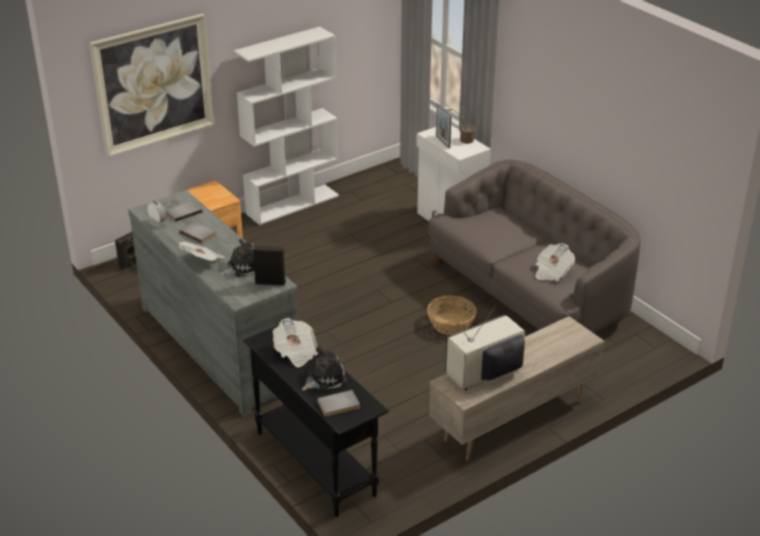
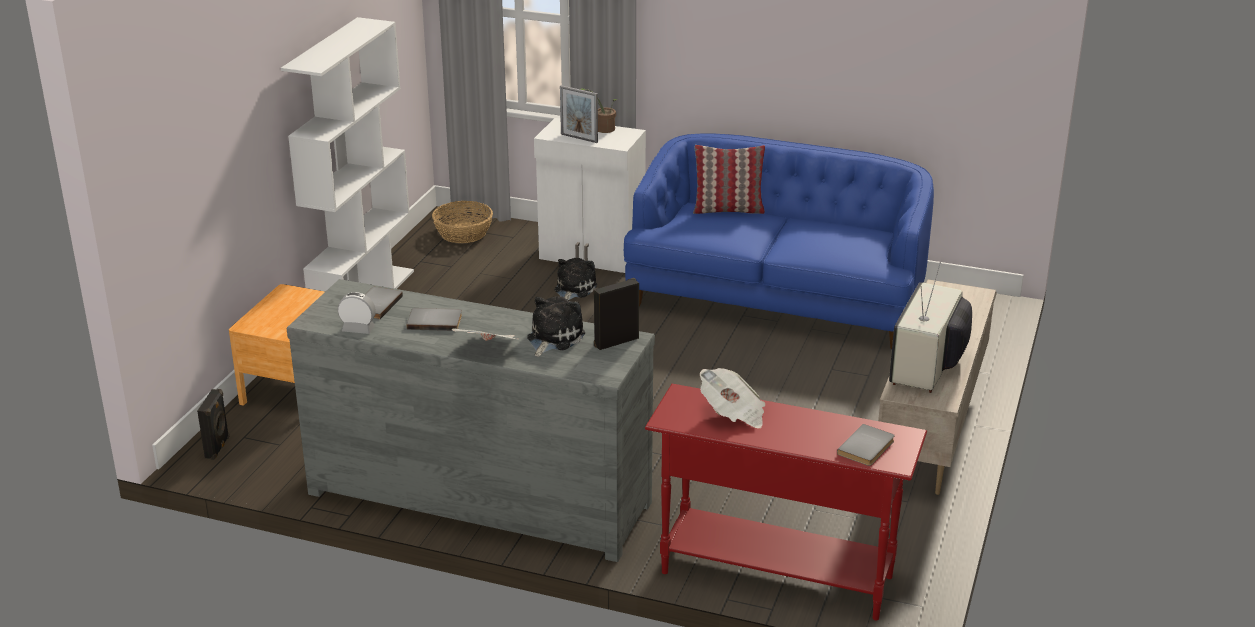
camera: 35 degrees left, 5 degrees down
picture [89,13,214,157] -> none
black console table [243,325,389,517] -> red console table [645,384,927,621]
plush toy [302,348,347,391] -> plush toy moved to [554,258,597,300]
basket [427,296,477,335] -> basket moved to [432,201,493,243]
grey sofa [428,160,640,333] -> blue sofa [624,134,934,349]
newspaper [535,243,575,281] -> none
none -> pillow [693,145,765,214]

